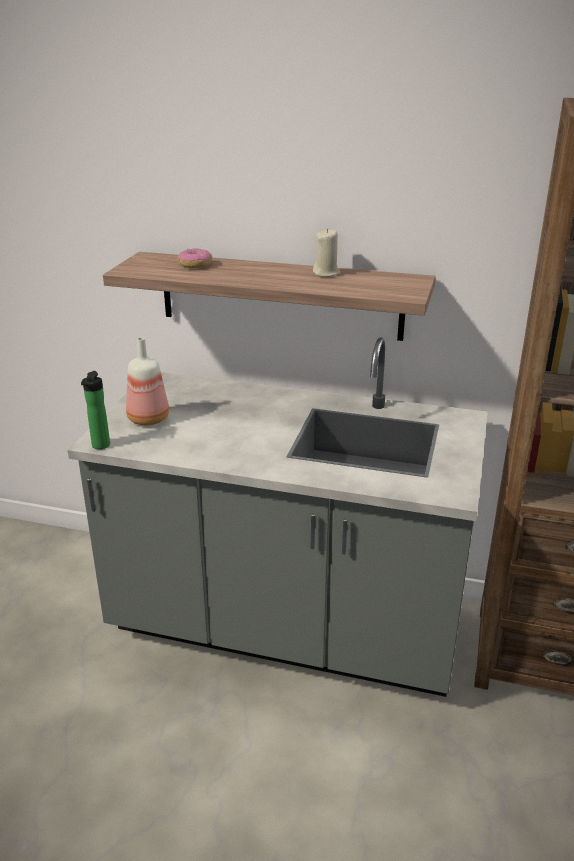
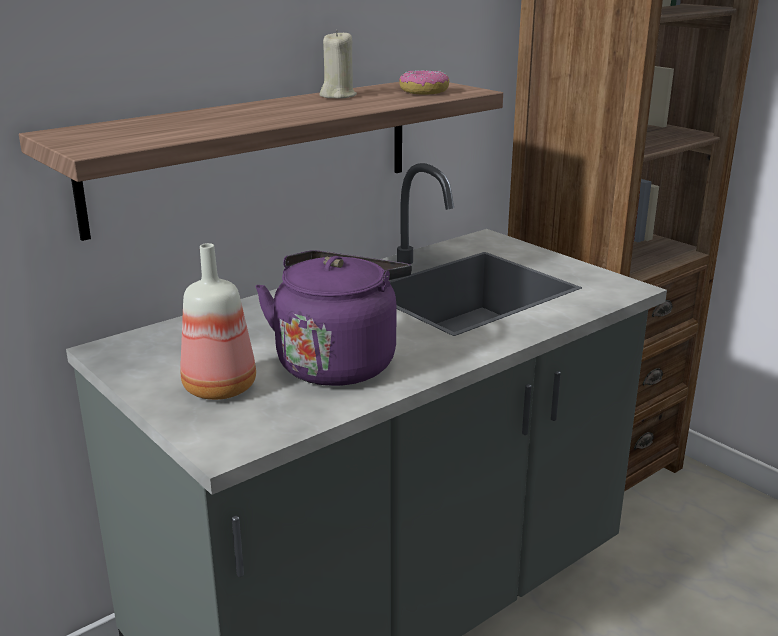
camera: 55 degrees left, 5 degrees down
bottle [81,371,110,449] -> none
donut [178,248,212,268] -> donut moved to [399,70,449,94]
none -> purple kettle [255,250,412,386]

